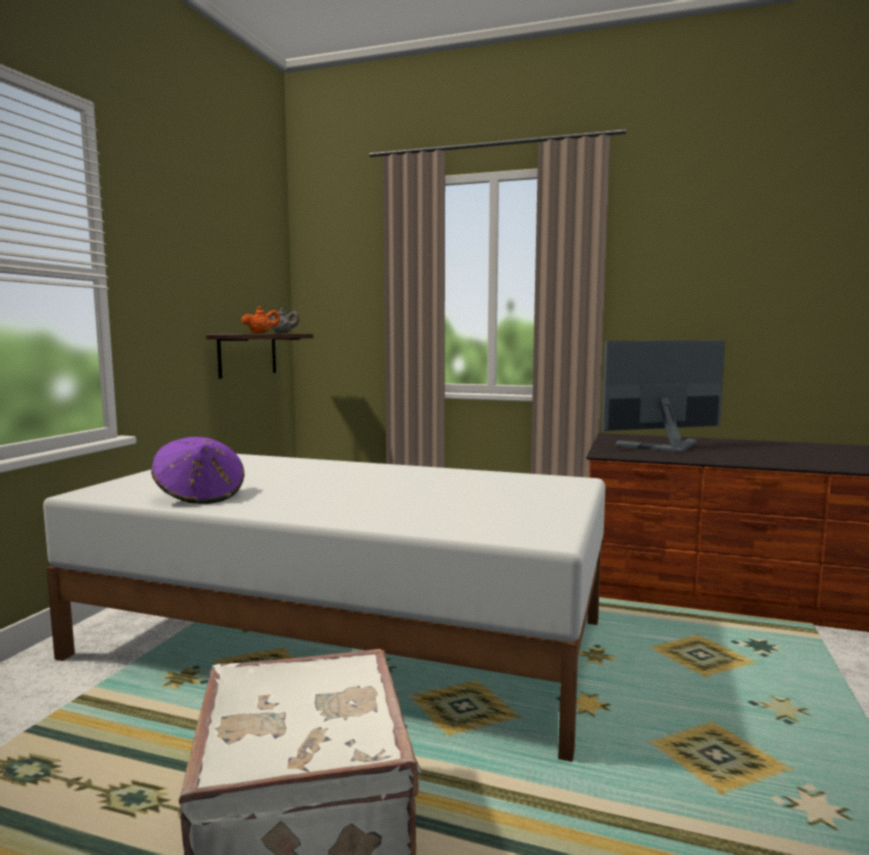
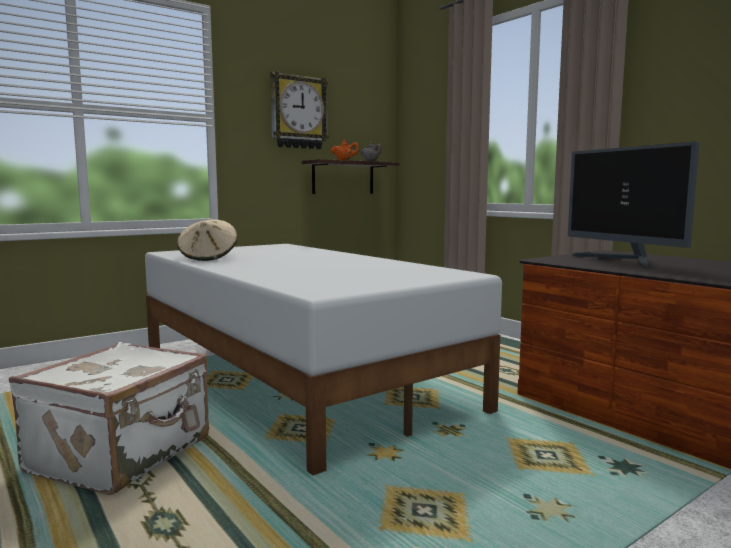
camera: 35 degrees right, 0 degrees up
purple hat [151,437,245,504] -> beige hat [177,220,237,261]
monitor [602,340,725,453] -> monitor turned 135 degrees counterclockwise [568,142,699,268]
none -> wall clock [270,71,329,149]

